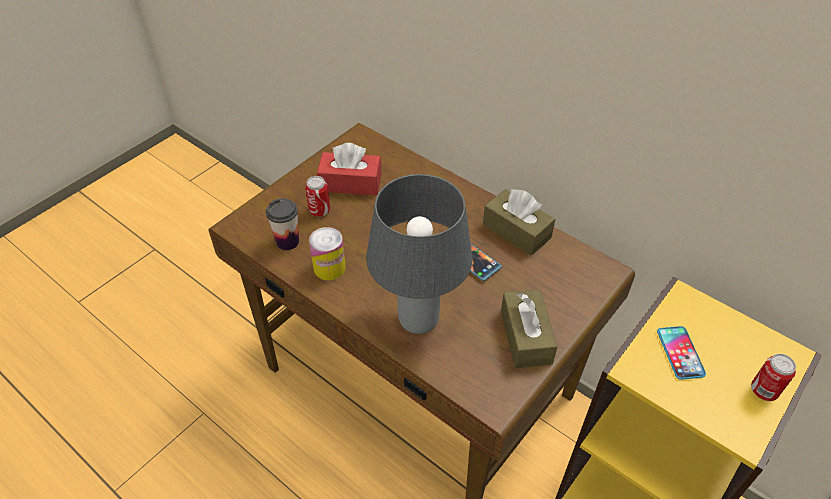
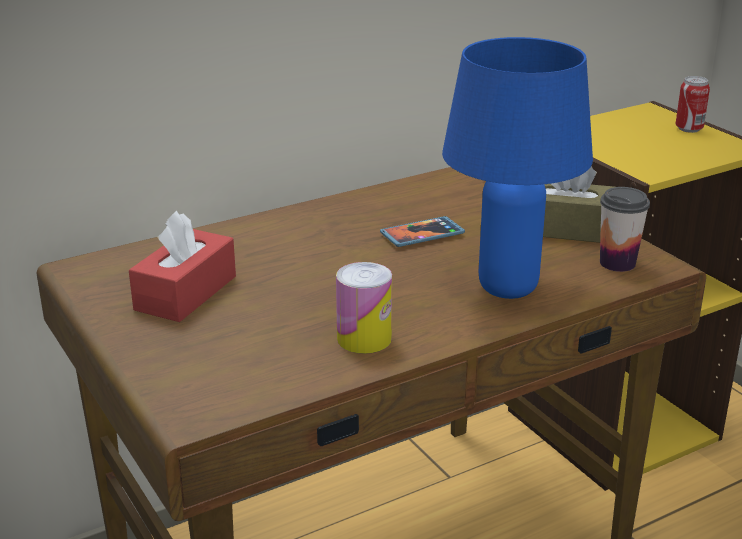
camera: 70 degrees left, 20 degrees down
cup [266,198,299,250] -> cup moved to [600,187,650,272]
can [305,176,330,217] -> none
grey table lamp [366,174,472,334] -> blue table lamp [442,37,593,299]
brown tissue box [483,189,555,255] -> none
phone [657,326,706,380] -> none

